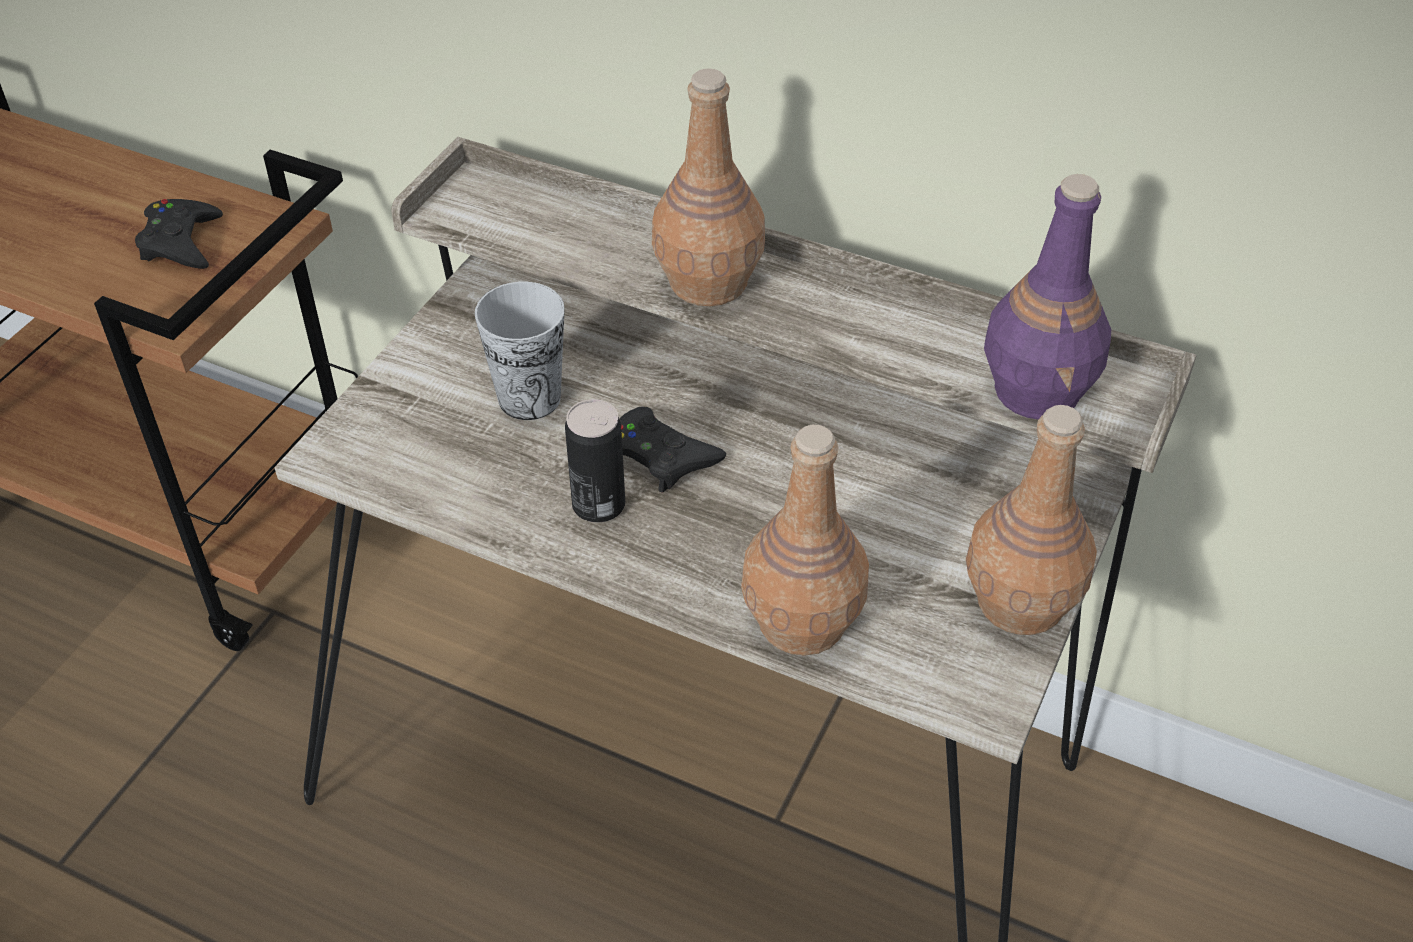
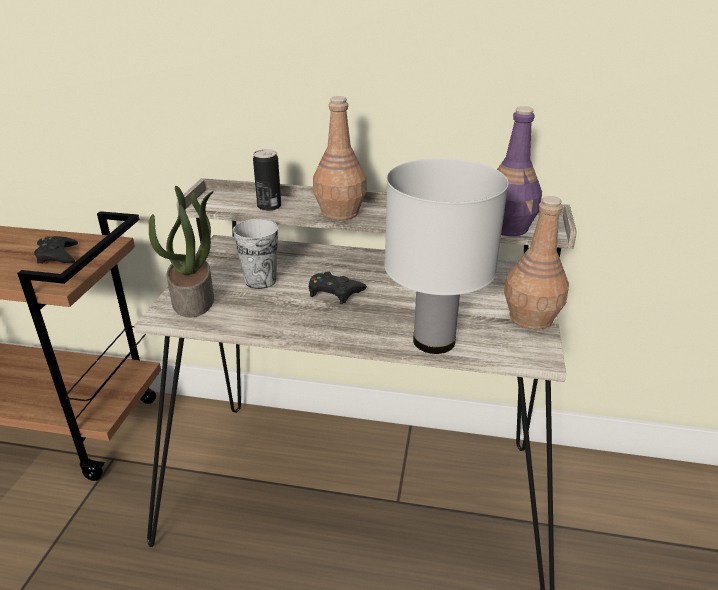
camera: 15 degrees left, 15 degrees down
can [565,399,625,522] -> can moved to [253,149,281,211]
brown bottle [741,425,869,656] -> white table lamp [384,158,509,354]
none -> potted plant [149,186,214,317]

